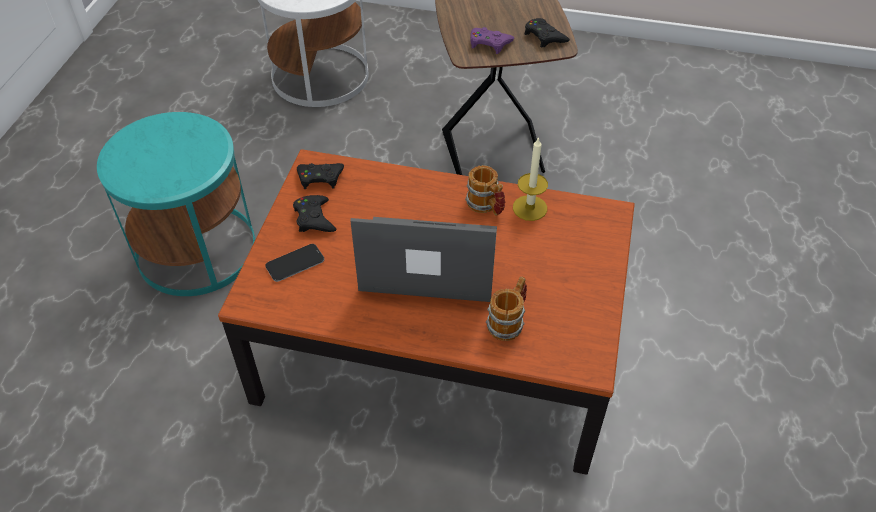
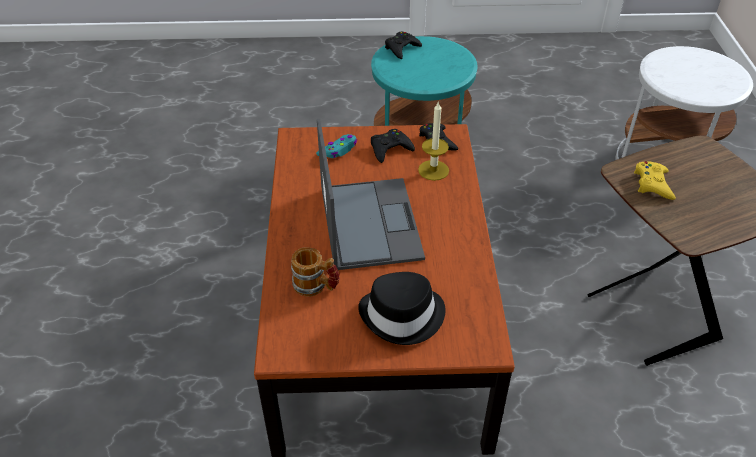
camera: 75 degrees right, 5 degrees down
phone [265,244,325,282] -> turquoise game controller [316,134,357,158]
mug [465,165,505,216] -> none
purple game controller [470,27,514,54] -> yellow game controller [634,161,676,200]
candle [513,137,548,221] -> candle moved to [418,102,449,181]
black game controller [524,18,570,47] -> black game controller moved to [385,32,422,59]
none -> black hat [358,272,445,345]

